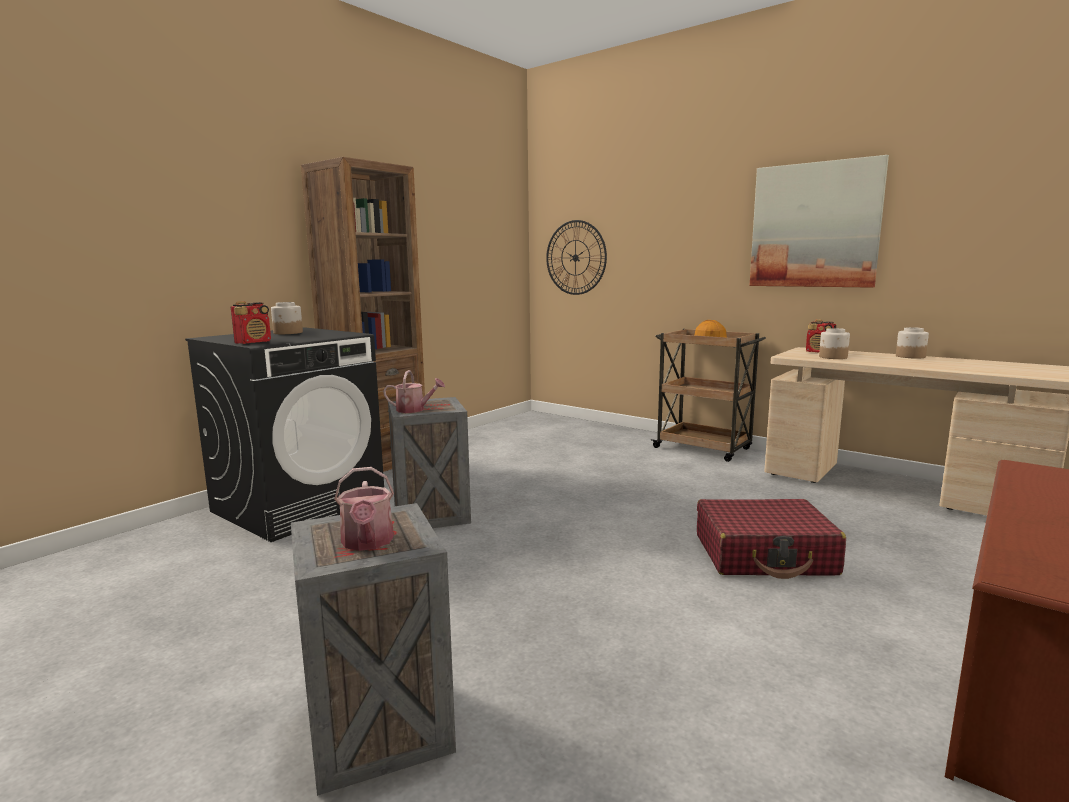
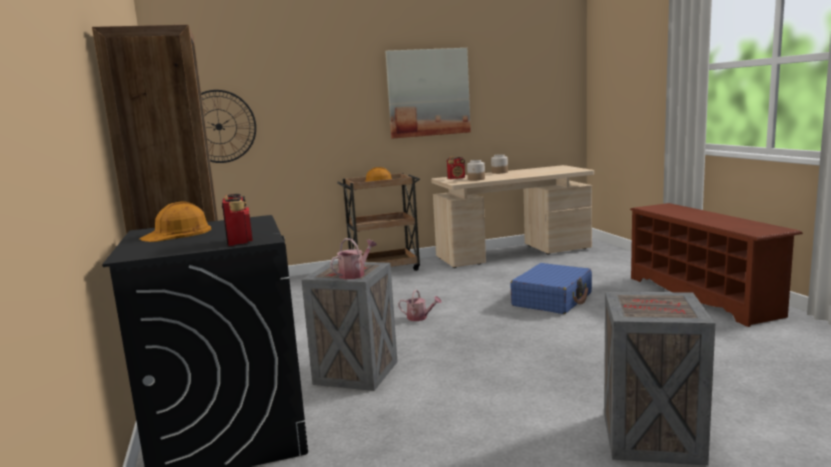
camera: 55 degrees left, 0 degrees up
jar [271,302,303,334] -> orange hard hat [139,201,211,242]
watering can [334,467,394,551] -> watering can moved to [398,289,442,321]
red suitcase [697,499,846,579] -> blue suitcase [510,263,592,314]

